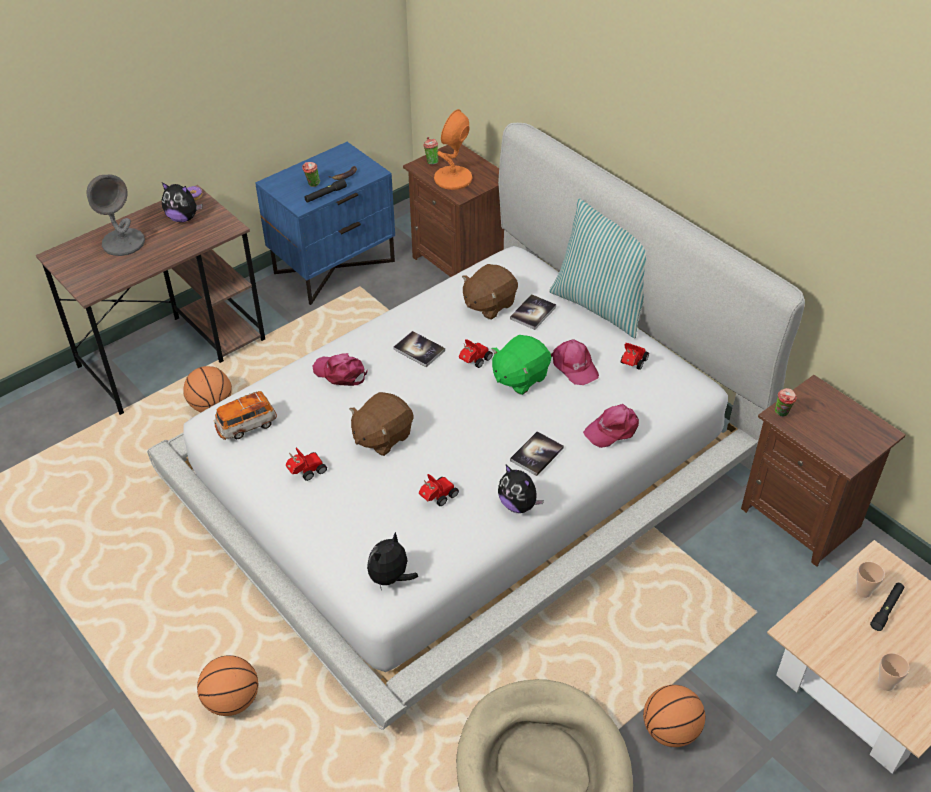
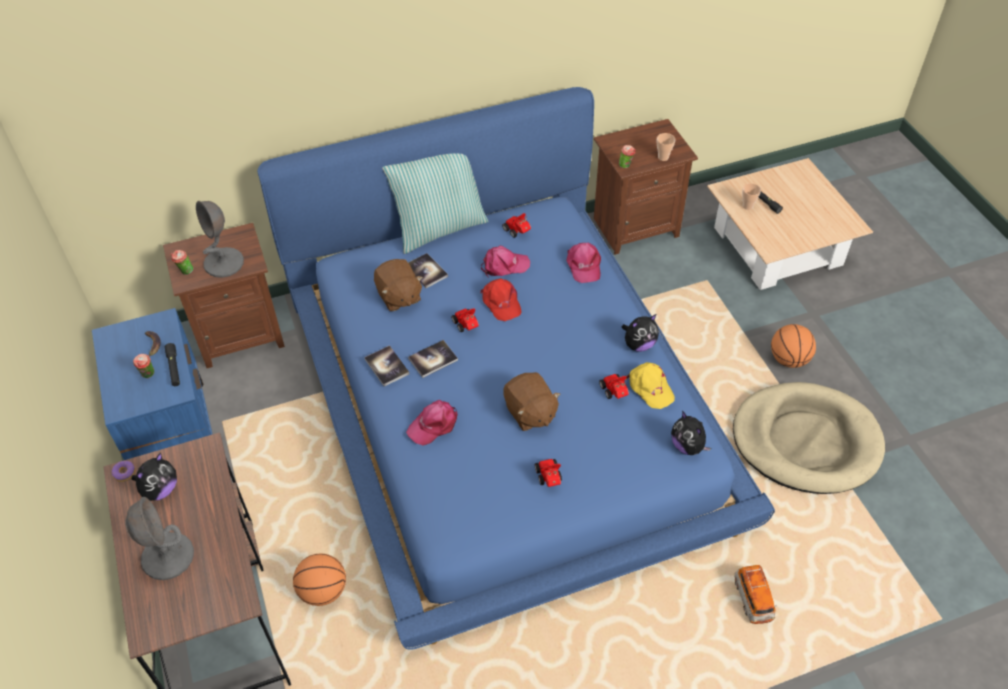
camera: 70 degrees left, 5 degrees up
white bed [147,123,805,730] -> blue bed [257,87,775,650]
basketball [197,655,258,716] -> none
toy car [214,391,277,440] -> toy car moved to [734,565,777,624]
orange table lamp [434,109,473,190] -> grey table lamp [196,201,244,278]
green plush toy [491,335,551,395] -> red cap [480,278,522,321]
book [510,431,564,476] -> book moved to [364,345,409,386]
cup [878,653,910,691] -> cup moved to [657,133,675,161]
none -> yellow cap [626,362,675,409]

